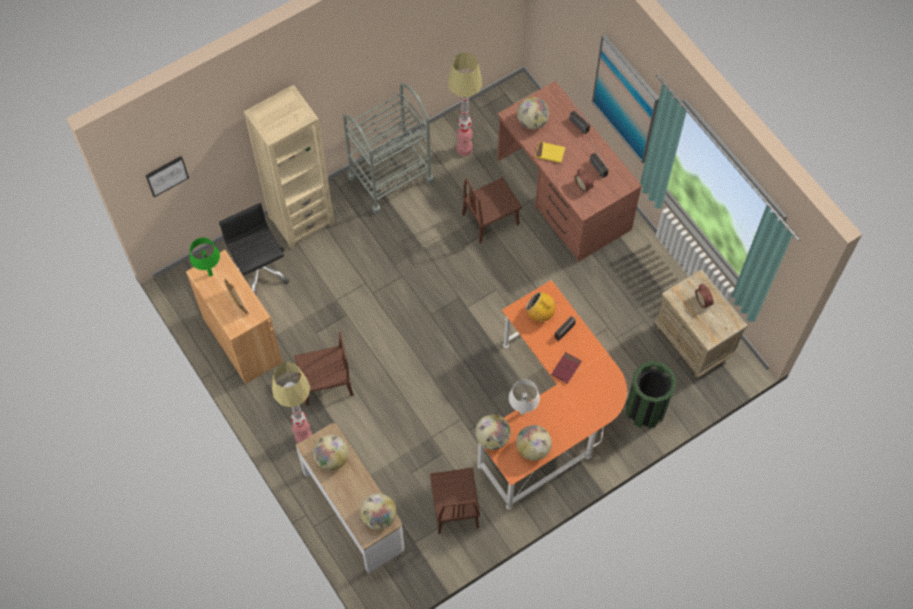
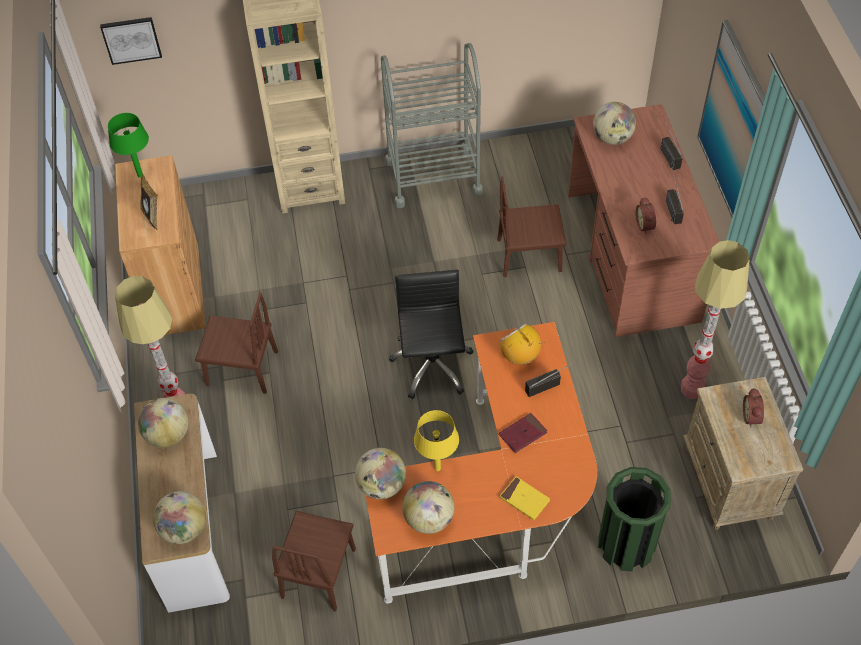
camera: 25 degrees right, 10 degrees down
black office chair [219,203,289,295] -> black office chair moved to [389,270,474,399]
floor lamp [448,52,482,156] -> floor lamp moved to [681,240,750,399]
white table lamp [509,379,540,415] -> yellow table lamp [414,410,459,471]
yellow book [535,141,565,163] -> yellow book moved to [500,476,550,520]

